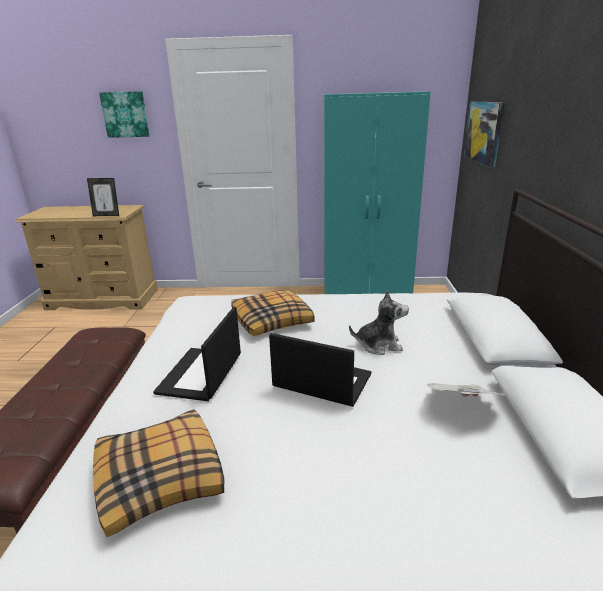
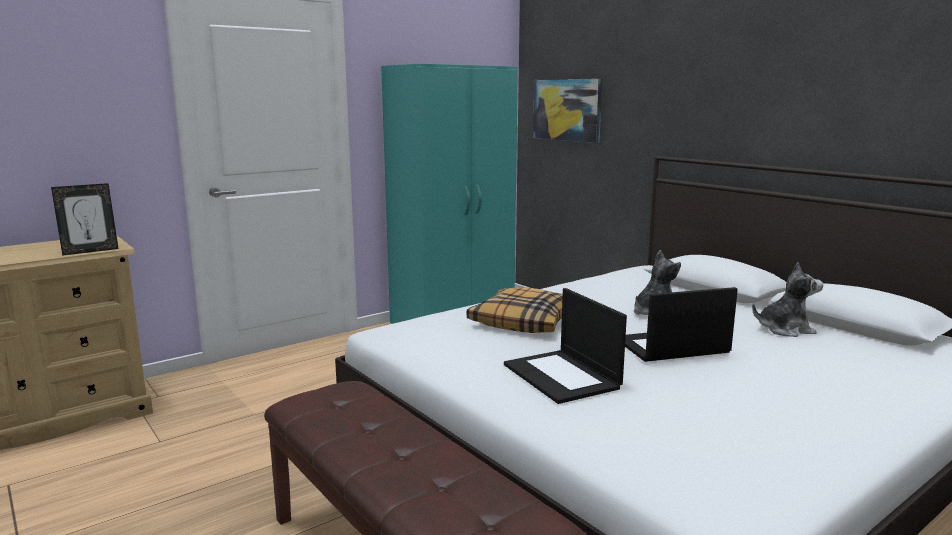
camera: 40 degrees left, 10 degrees down
pillow [93,409,225,537] -> none
picture [99,91,150,138] -> none
newspaper [426,383,506,397] -> plush toy [752,262,823,337]

